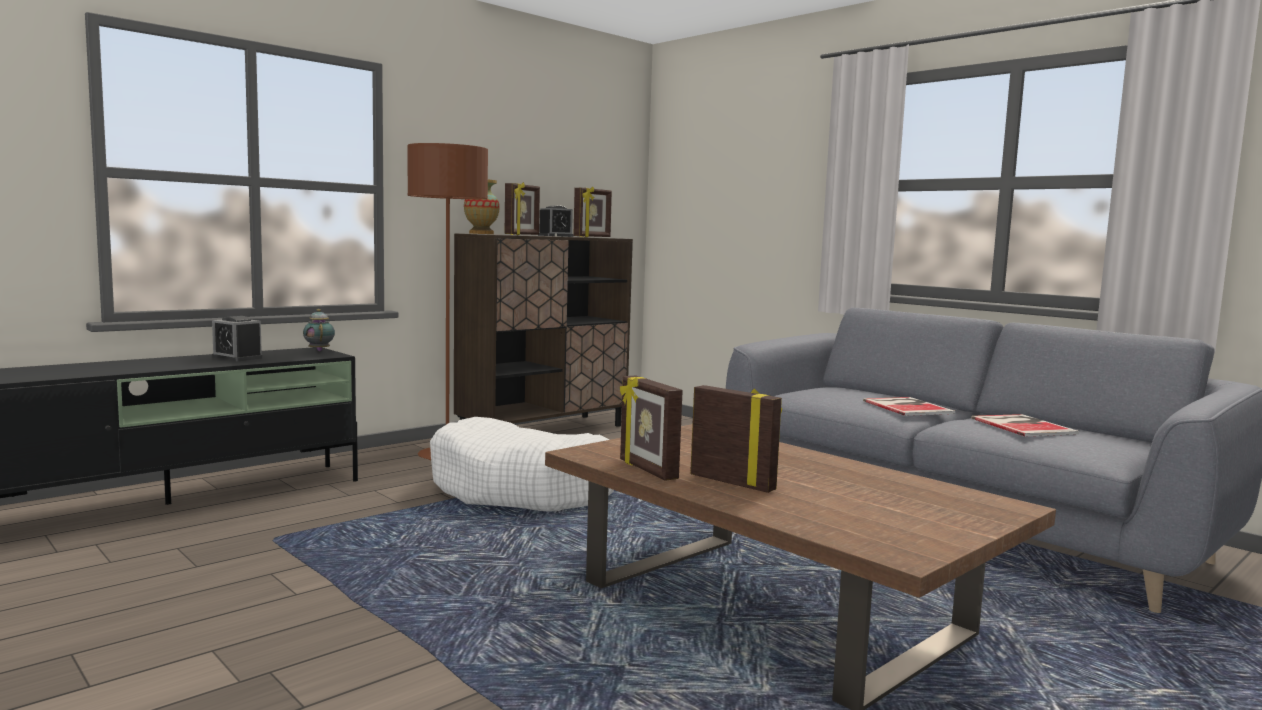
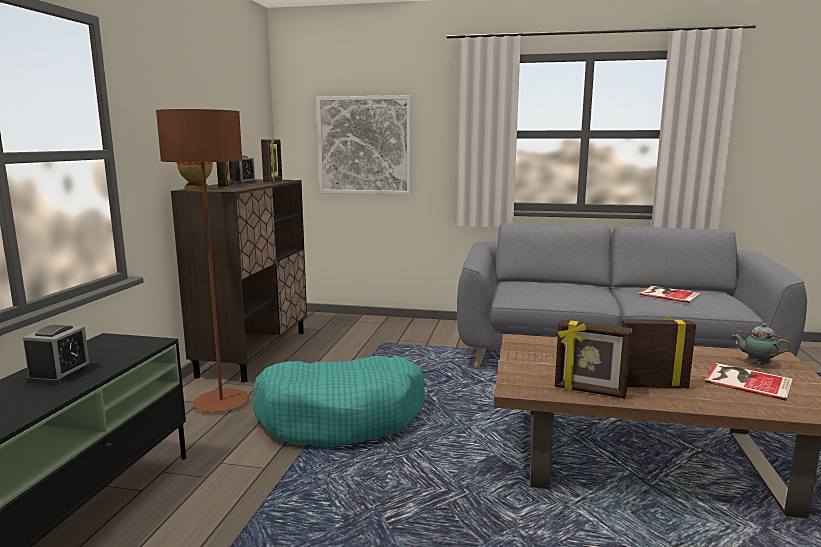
camera: 35 degrees left, 5 degrees up
alarm clock [212,316,263,361] -> alarm clock turned 75 degrees counterclockwise [23,325,92,384]
teapot [303,309,335,351] -> teapot moved to [732,323,791,365]
white dog bed [430,417,614,512] -> turquoise dog bed [253,356,425,448]
book [863,397,955,416] -> book moved to [704,363,793,401]
none -> picture [316,95,411,195]

